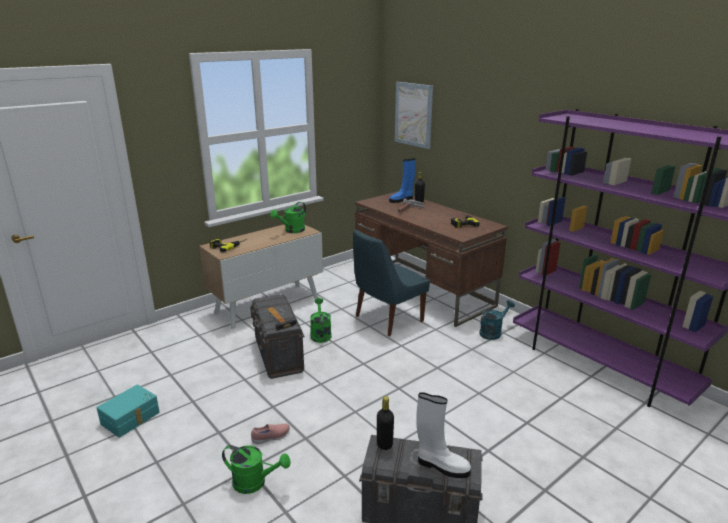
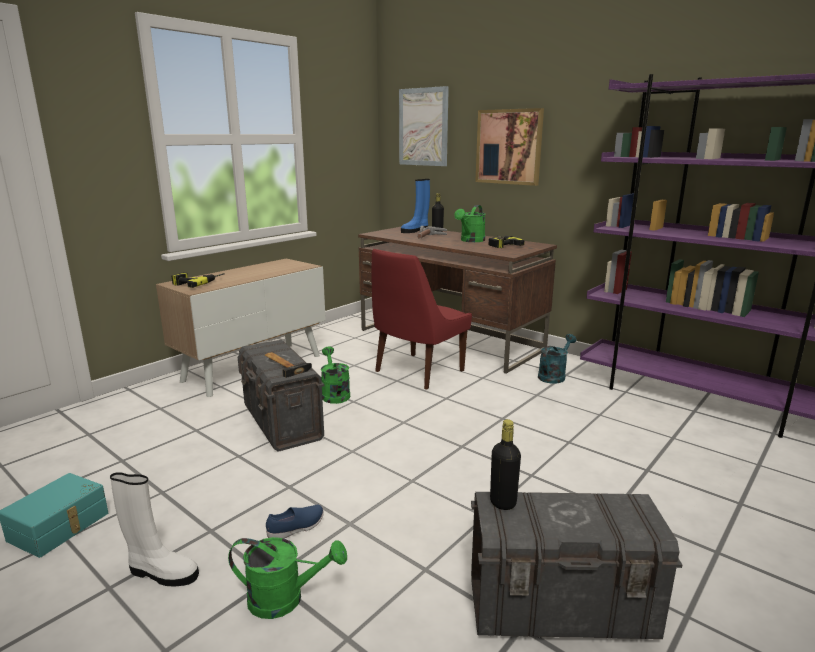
camera: 10 degrees left, 5 degrees down
pink shoe [251,423,290,444] -> blue shoe [266,505,324,538]
green watering can [270,202,306,233] -> green watering can moved to [454,205,486,242]
blue chair [353,229,430,336] -> red chair [371,249,472,390]
white boot [416,392,471,478] -> white boot moved to [110,472,199,586]
none -> picture [475,108,544,186]

